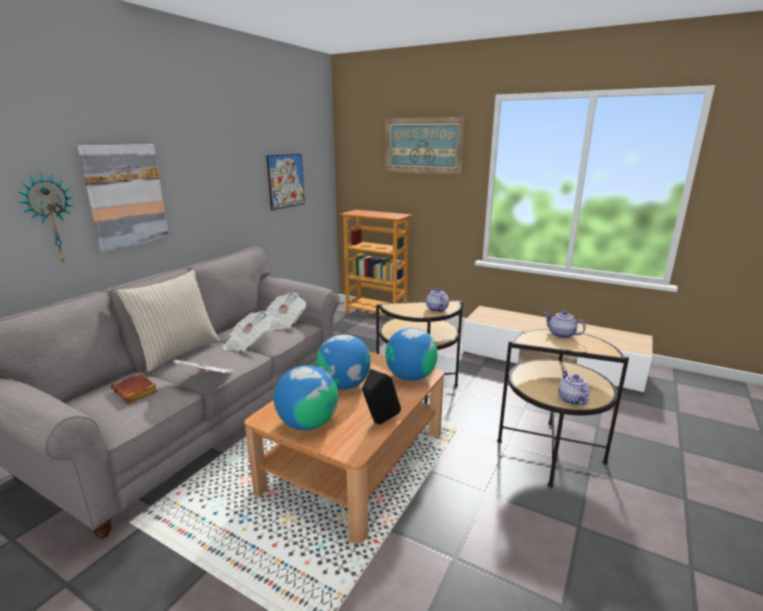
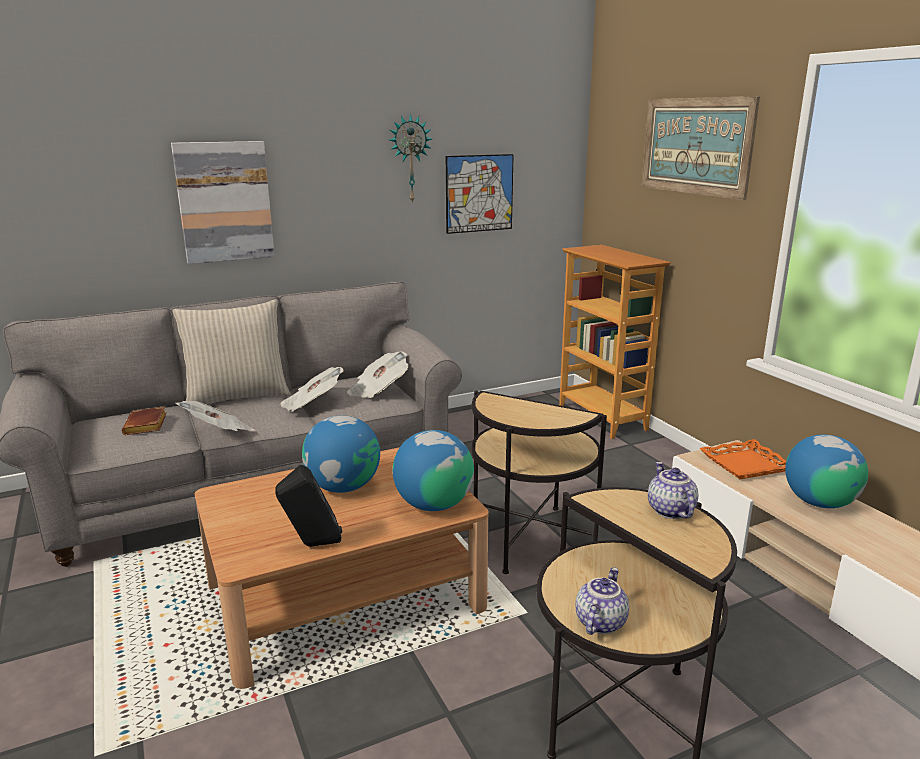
camera: 35 degrees right, 0 degrees up
wall clock [19,173,74,264] -> wall clock moved to [389,113,432,204]
globe [274,365,338,430] -> globe moved to [785,435,868,508]
teapot [426,288,449,312] -> none
none -> orange tray [699,439,786,479]

